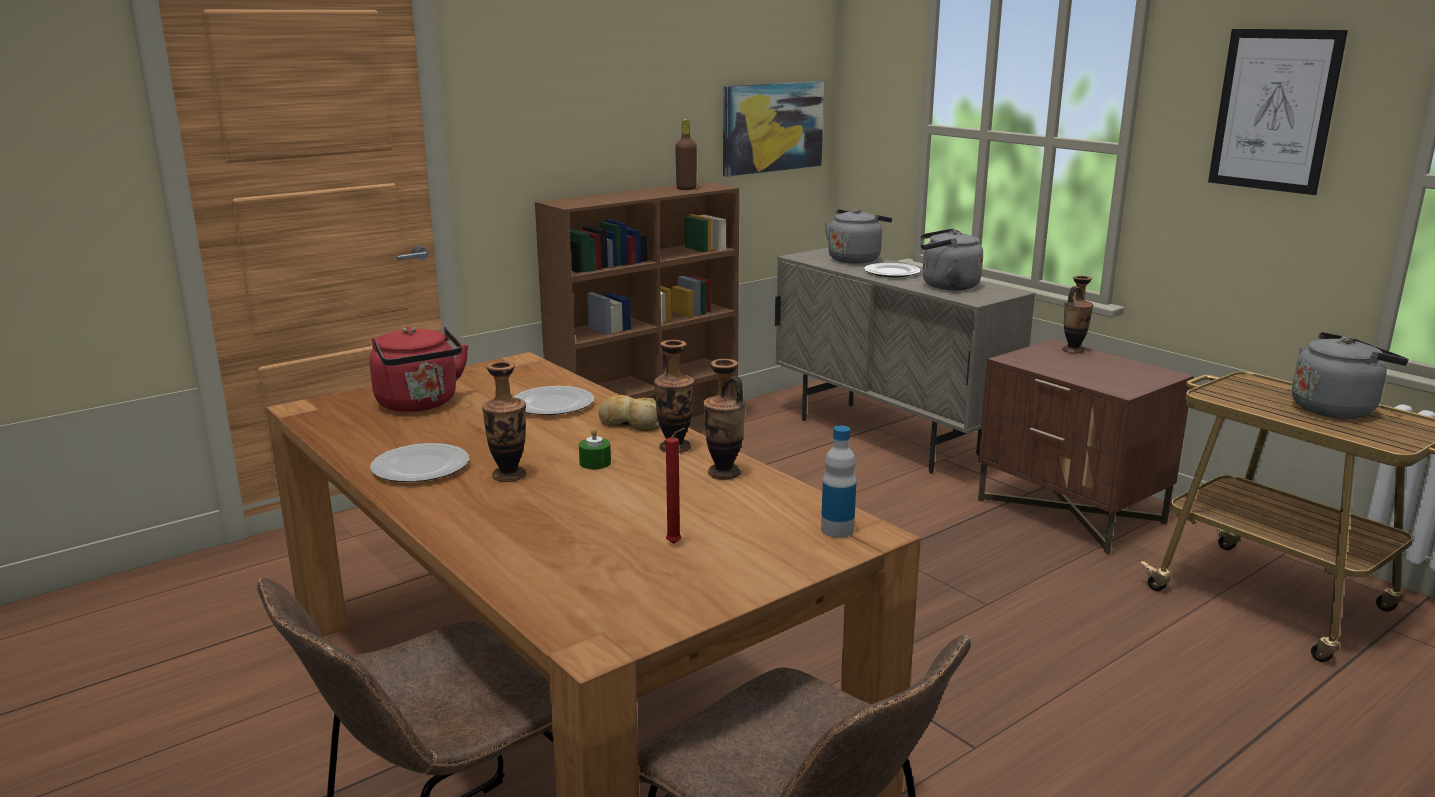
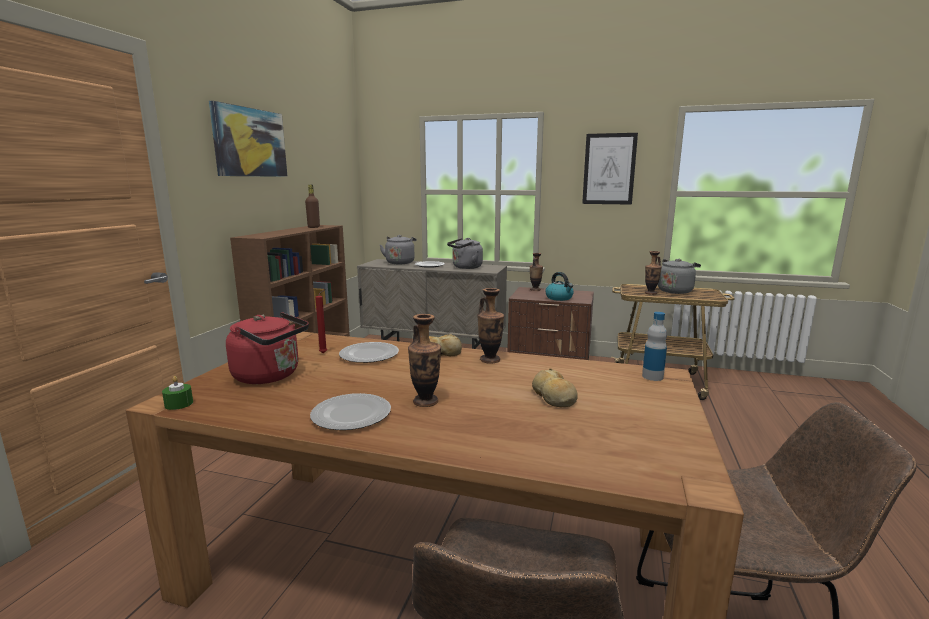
camera: 35 degrees left, 5 degrees down
green candle [579,428,611,469] -> green candle moved to [162,376,193,410]
red candle [666,428,685,544] -> red candle moved to [315,289,327,354]
vase [703,359,746,480] -> vase moved to [645,251,662,295]
picture [723,81,824,177] -> picture moved to [209,101,287,177]
none -> bread [532,369,578,407]
none -> kettle [546,272,574,301]

